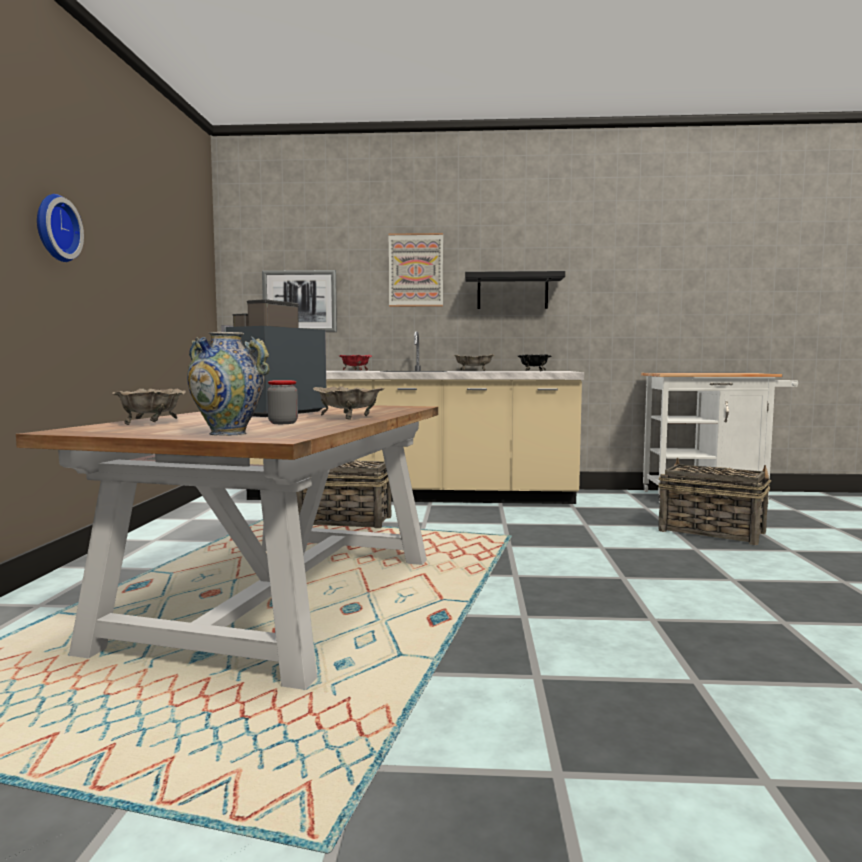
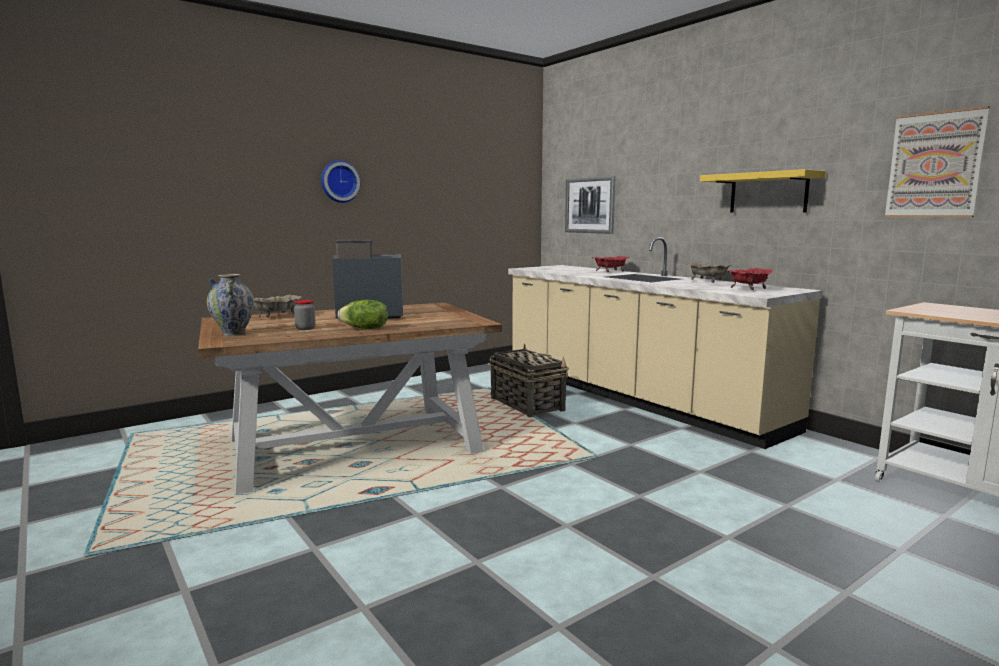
camera: 50 degrees right, 5 degrees up
beige bowl [313,386,384,420] -> lettuce [338,300,388,329]
picture [389,233,443,307] -> picture moved to [884,106,990,218]
black shelf [465,271,565,309] -> yellow shelf [700,169,826,213]
black bowl [518,354,551,371] -> red bowl [727,268,773,290]
basket [658,458,771,545] -> none

